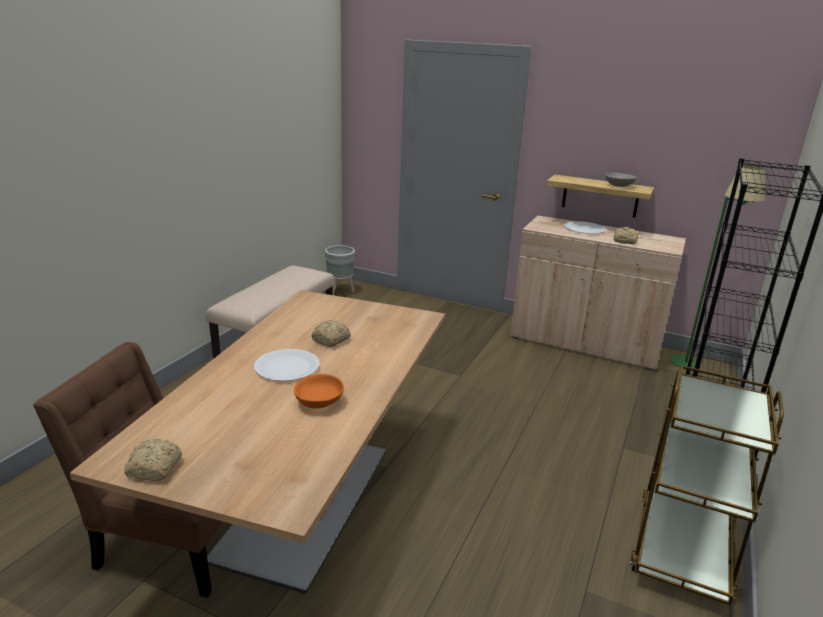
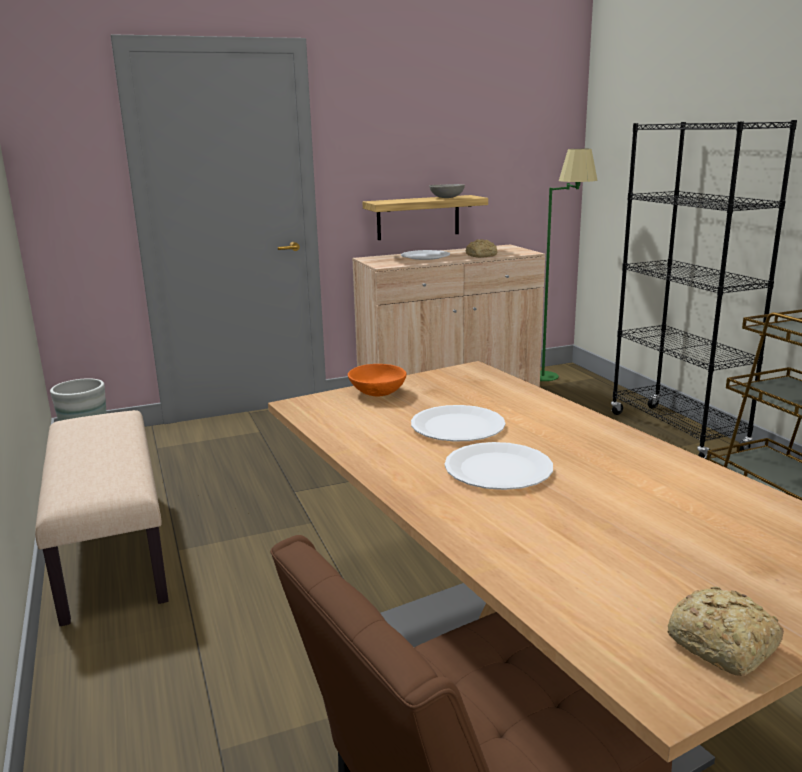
camera: 45 degrees left, 5 degrees down
orange bowl [294,374,344,409] -> orange bowl moved to [348,364,407,396]
bread [311,320,351,347] -> white plate [411,405,506,442]

